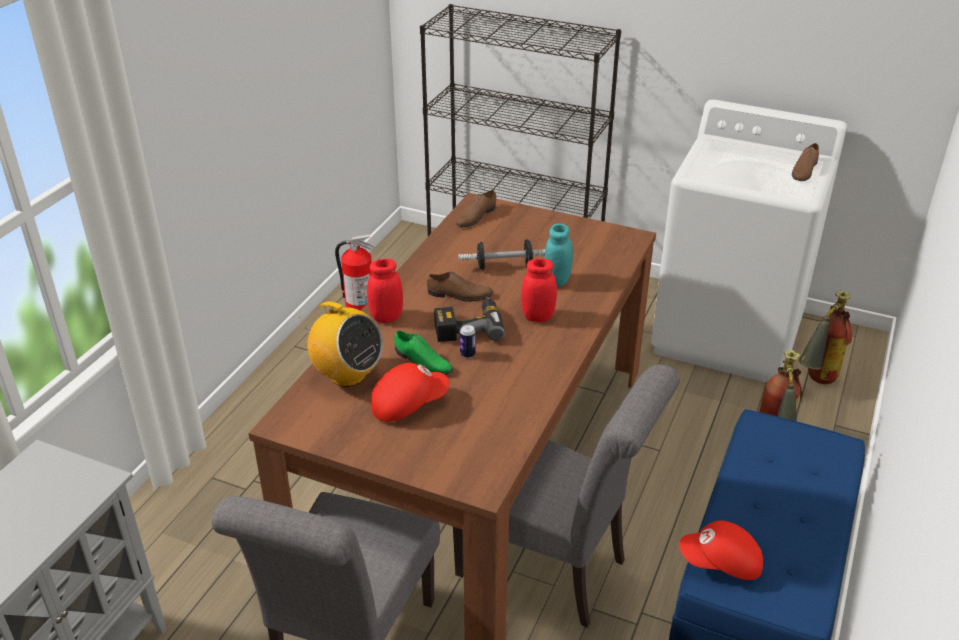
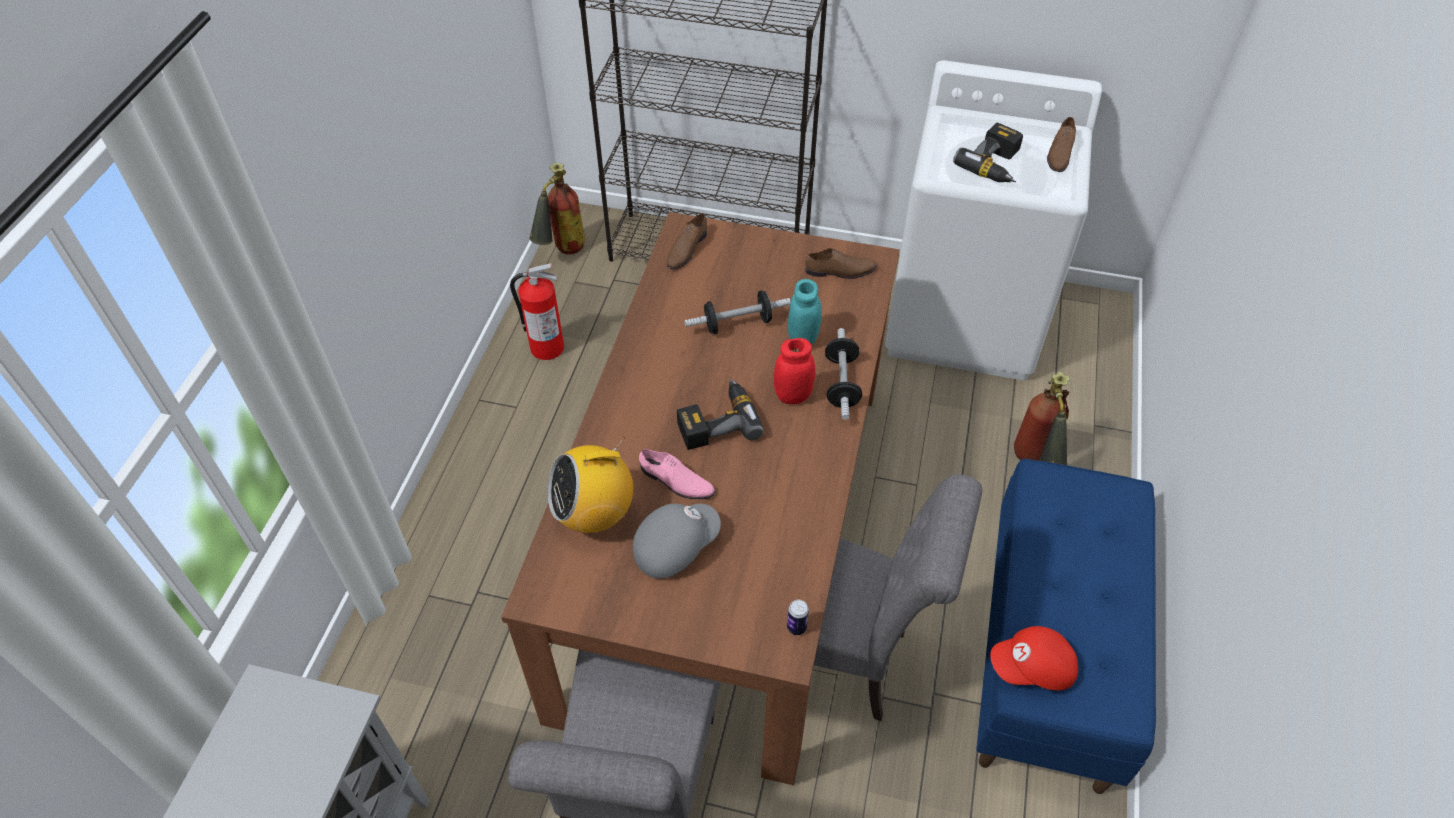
camera: 10 degrees left, 15 degrees up
radio [300,301,383,387] -> radio turned 135 degrees clockwise [548,437,633,533]
red jar [367,259,403,323] -> none
red cap [371,363,449,422] -> grey cap [633,504,721,579]
green shoe [394,330,453,375] -> pink shoe [639,449,716,499]
brown shoe [427,272,493,302] -> brown shoe moved to [805,248,877,279]
can [460,325,476,358] -> can moved to [787,599,809,635]
fire extinguisher [799,291,852,384] -> fire extinguisher moved to [530,163,585,255]
none -> dumbbell [825,328,862,420]
none -> power drill [953,123,1023,182]

